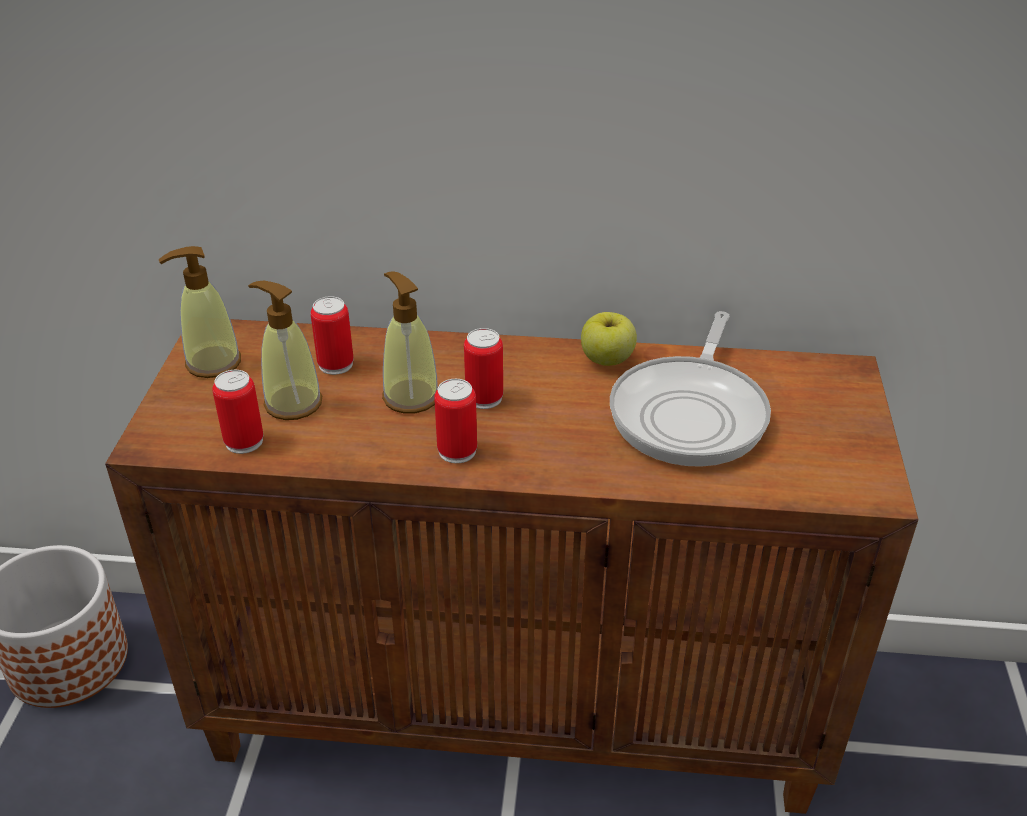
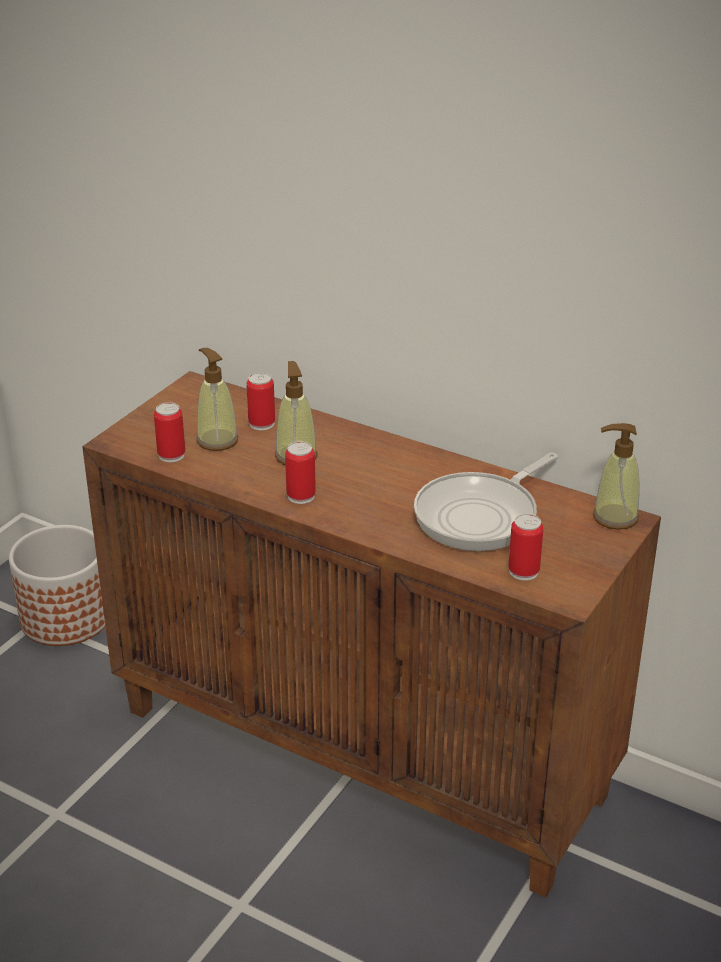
camera: 25 degrees right, 5 degrees down
soap dispenser [159,246,241,378] -> soap dispenser moved to [593,423,640,530]
can [464,328,503,409] -> can moved to [508,514,544,581]
apple [581,312,637,366] -> none

